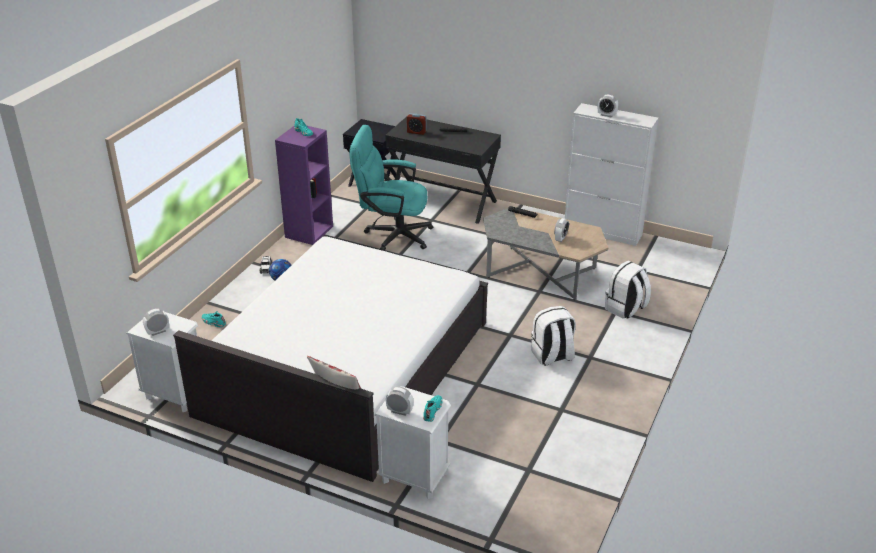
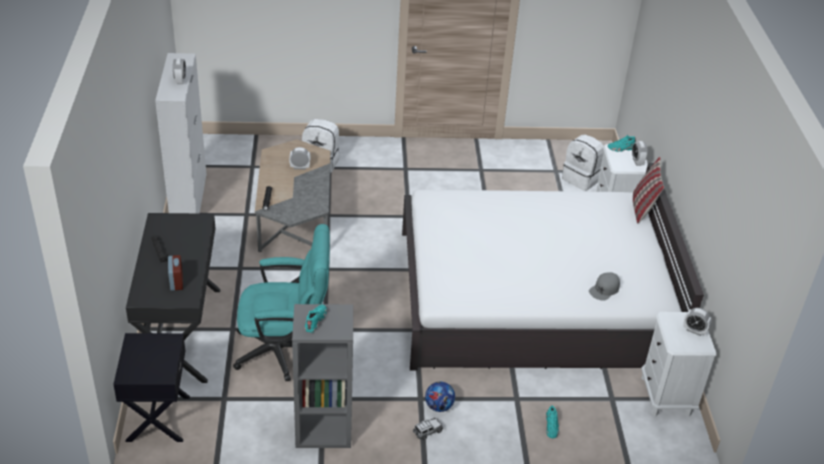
camera: 120 degrees left, 5 degrees up
purple bookcase [275,126,333,245] -> grey bookcase [292,304,353,448]
turquoise office chair [349,125,433,251] -> turquoise office chair turned 75 degrees counterclockwise [233,224,330,381]
white backpack [531,306,576,366] -> white backpack moved to [562,134,604,191]
none -> grey cap [589,272,620,301]

